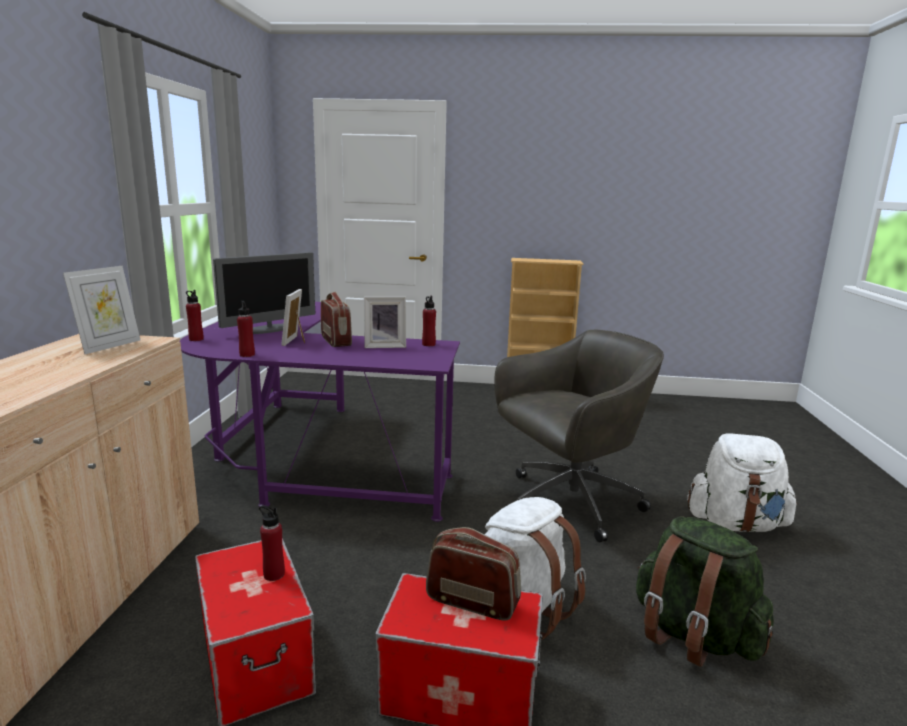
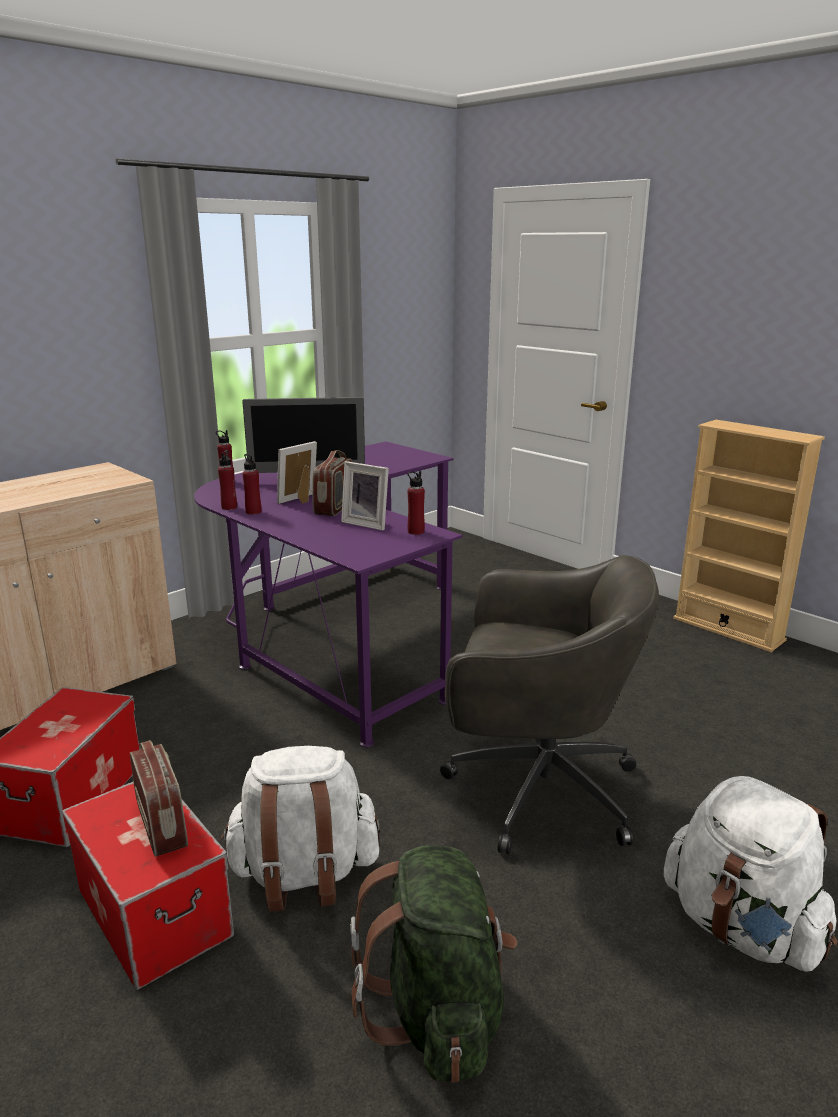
camera: 40 degrees right, 5 degrees up
picture frame [63,266,140,354] -> none
red bottle [259,505,285,581] -> red bottle moved to [242,454,262,515]

